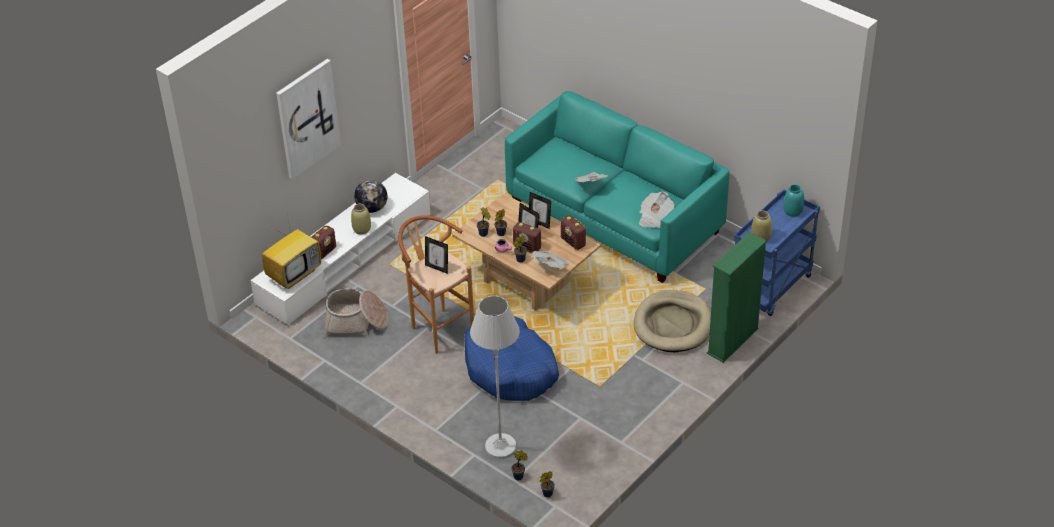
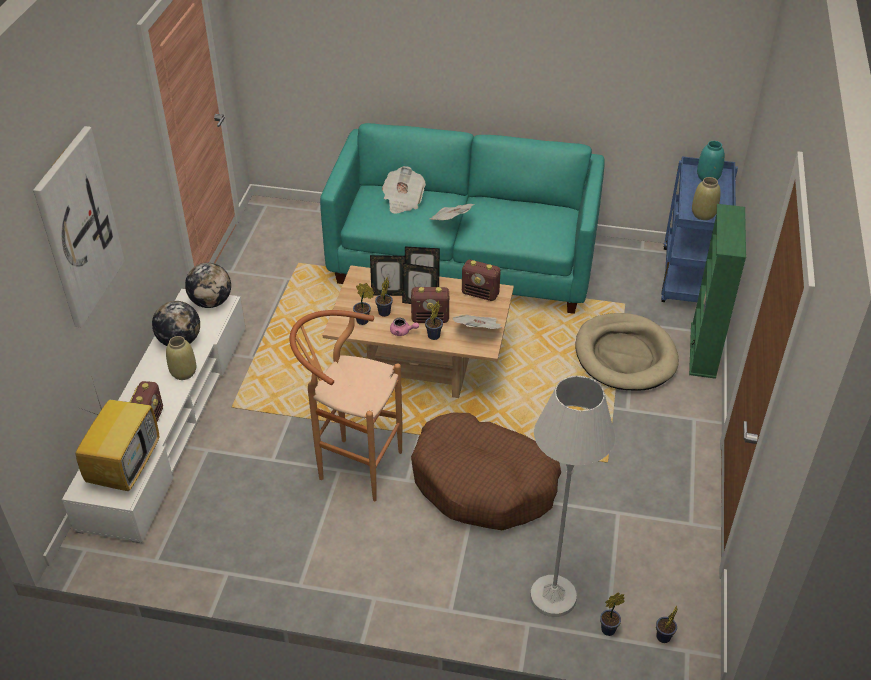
camera: 30 degrees left, 0 degrees up
basket [324,288,388,338] -> none
picture frame [425,236,448,274] -> picture frame moved to [370,255,406,296]
blue dog bed [464,315,559,401] -> brown dog bed [411,413,561,530]
newspaper [639,192,674,228] -> newspaper moved to [382,166,426,213]
none -> globe [185,263,231,308]

